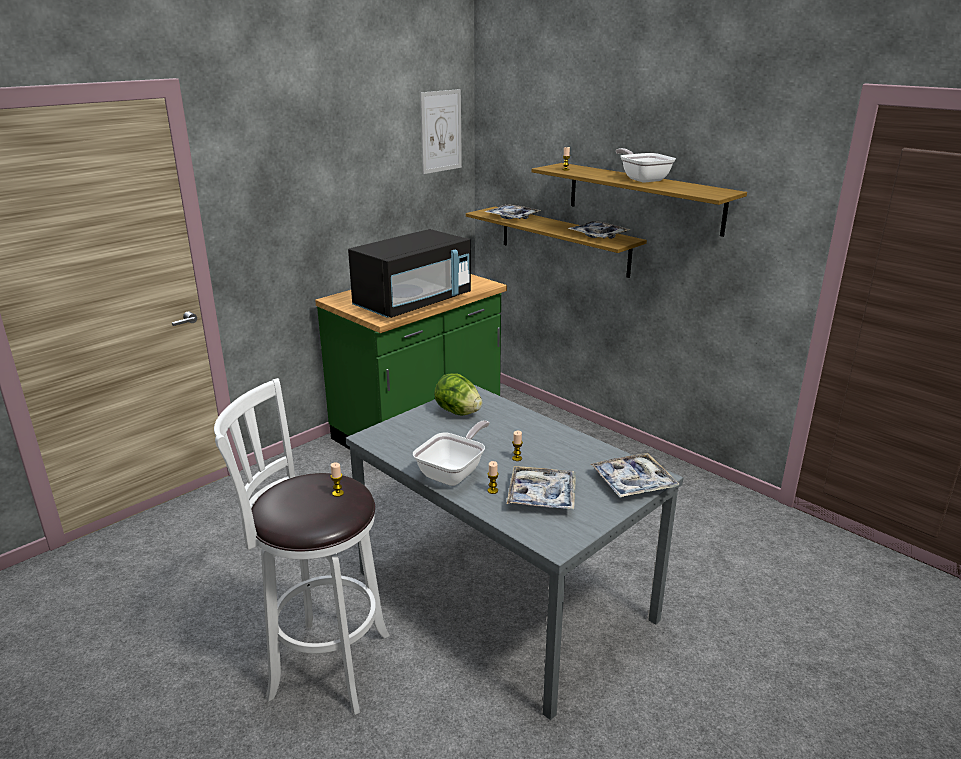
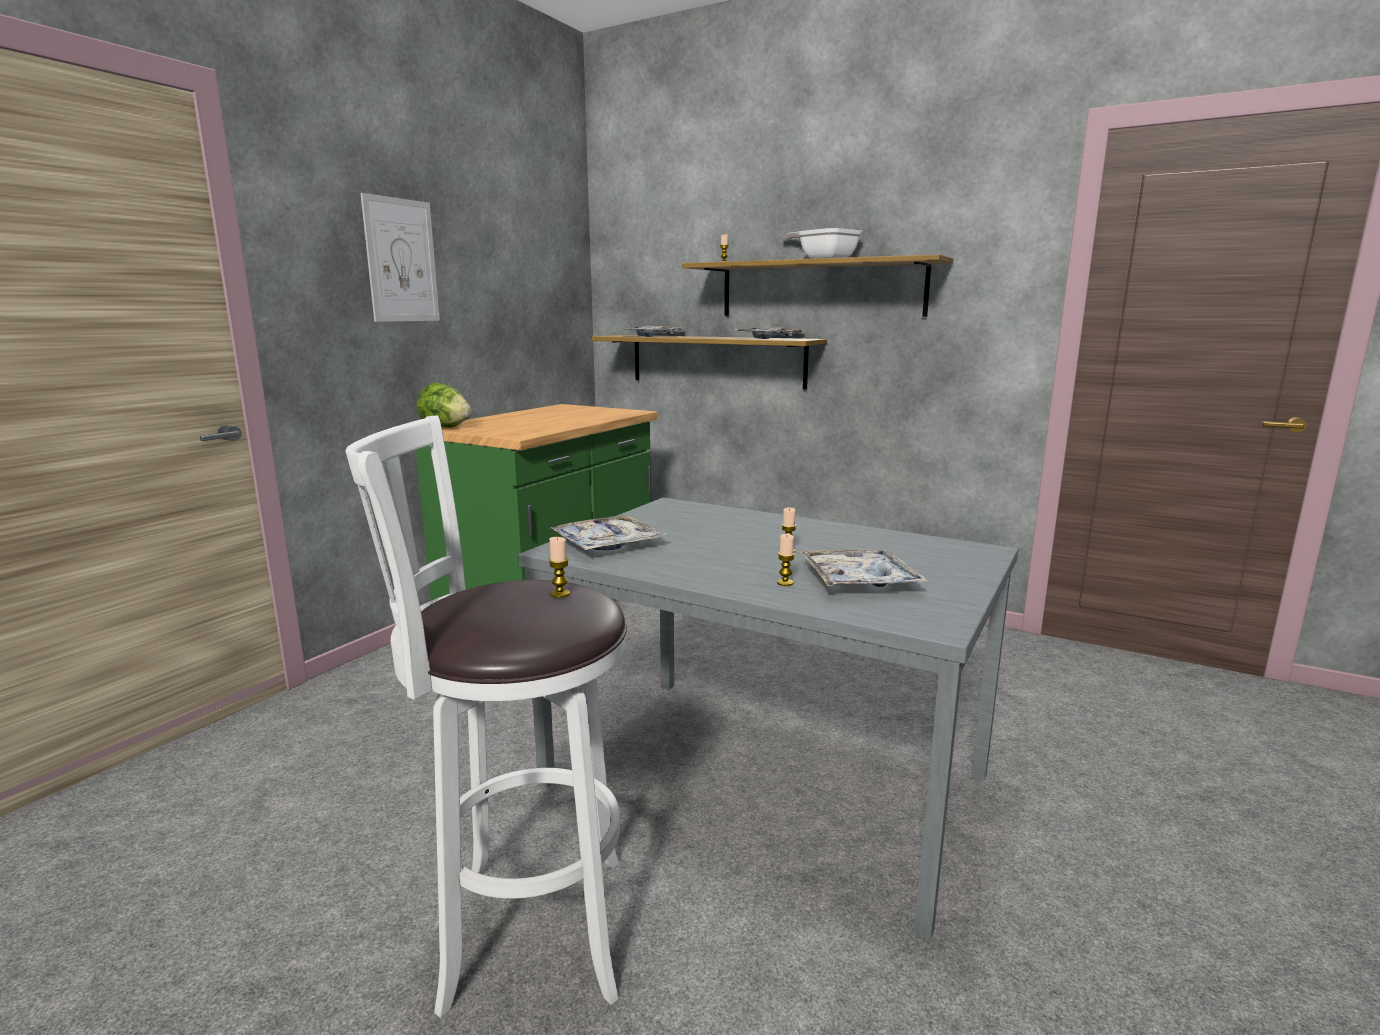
camera: 15 degrees left, 10 degrees down
black microwave [348,229,471,318] -> none
frying pan [413,420,490,486] -> none
picture [420,89,462,174] -> picture moved to [360,193,440,322]
lettuce [434,373,483,415] -> lettuce moved to [417,383,471,428]
tray [591,453,679,498] -> tray moved to [549,515,667,550]

